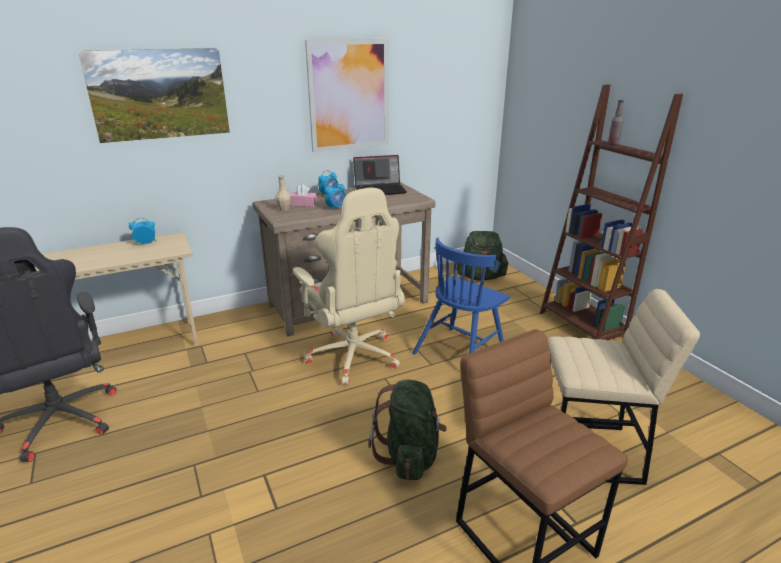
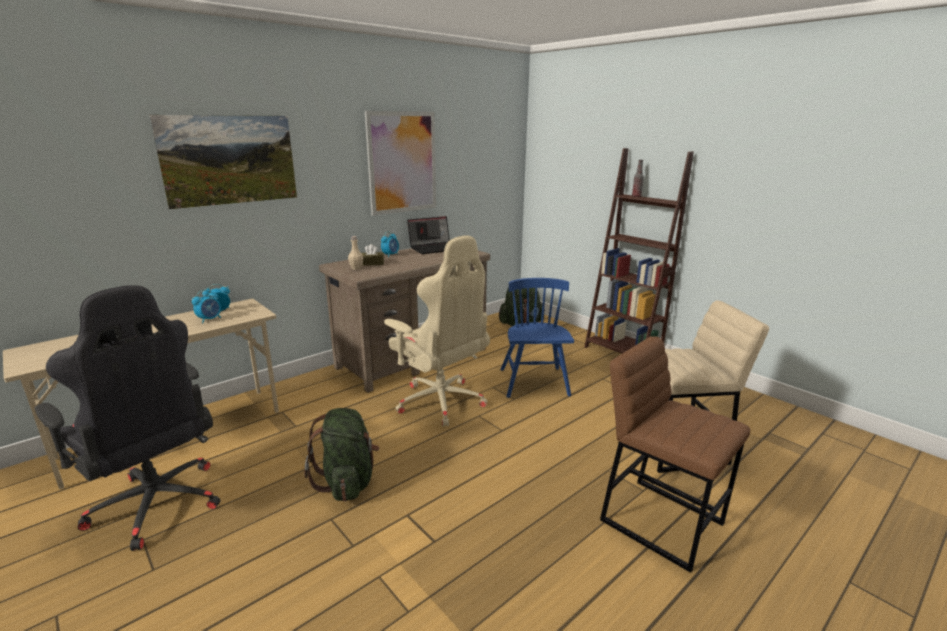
camera: 15 degrees left, 5 degrees down
pink tissue box [290,184,317,207] -> brown tissue box [361,244,384,266]
alarm clock [325,182,346,211] -> alarm clock moved to [192,290,221,323]
green backpack [368,380,447,480] -> green backpack moved to [304,408,380,501]
blue chair [412,237,510,355] -> blue chair turned 150 degrees clockwise [500,278,574,398]

